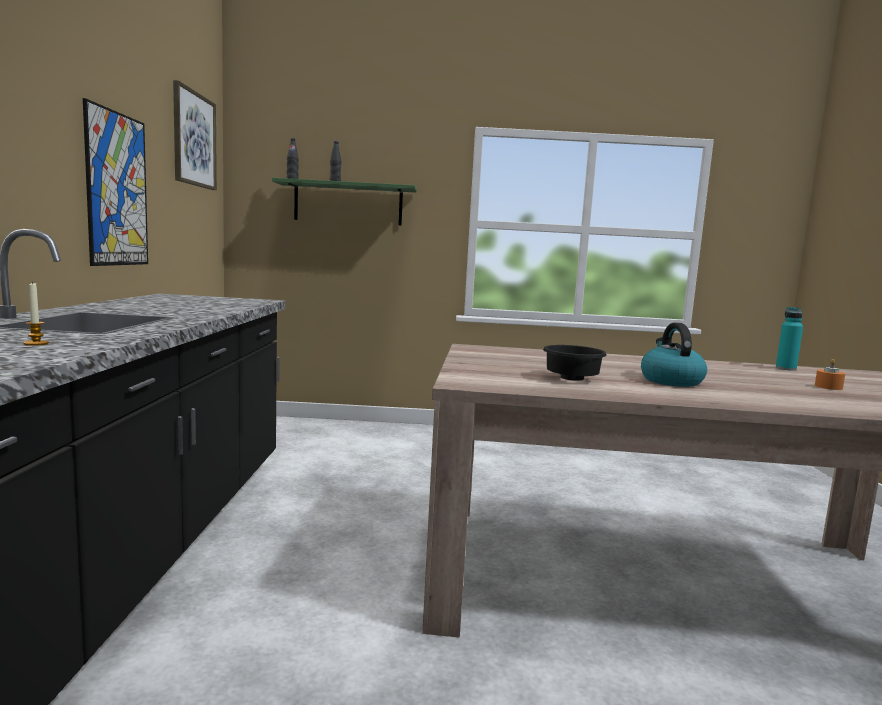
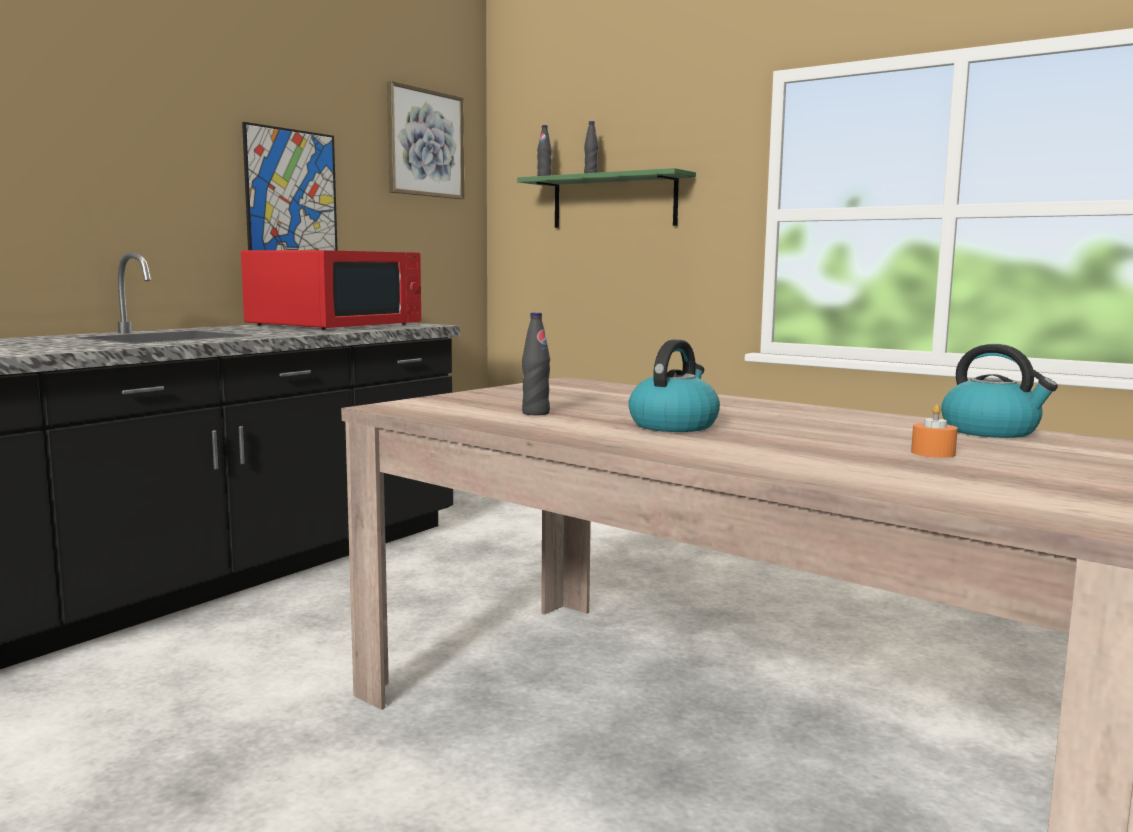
camera: 35 degrees right, 0 degrees up
candle [24,281,49,346] -> none
black bowl [543,345,607,381] -> black bottle [522,312,550,415]
turquoise bottle [776,307,803,371] -> kettle [941,344,1058,438]
none -> red microwave [241,250,421,330]

